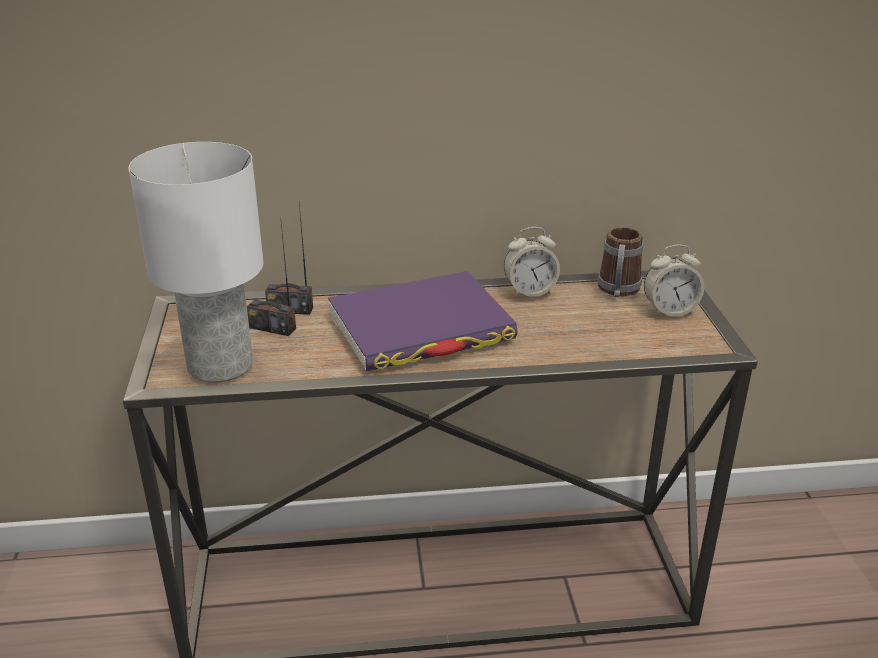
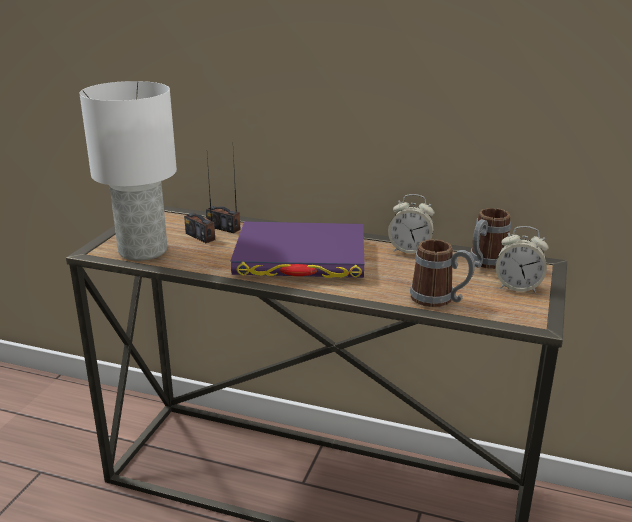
camera: 25 degrees right, 5 degrees down
none -> mug [410,239,475,307]

